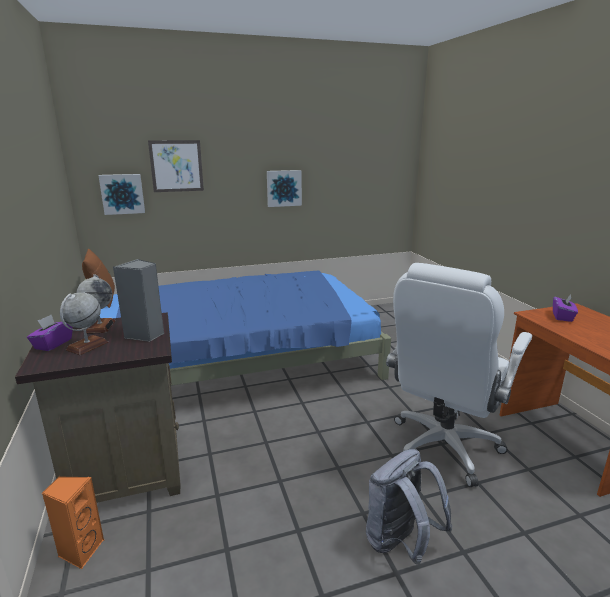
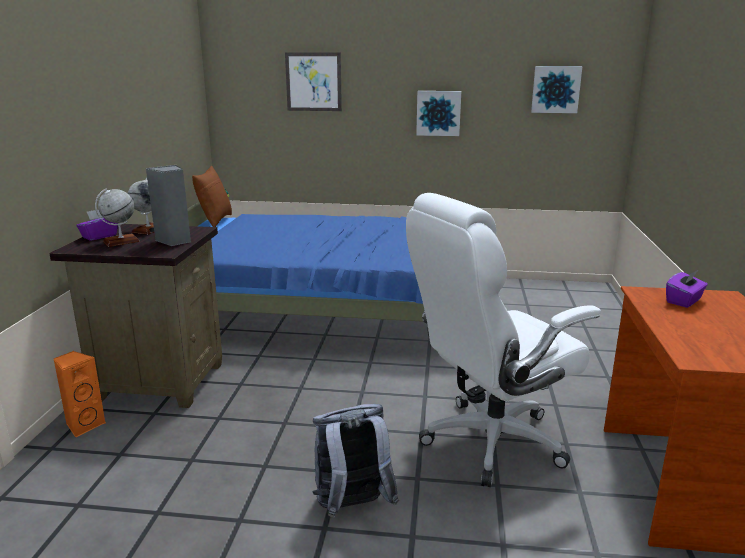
camera: 25 degrees right, 0 degrees up
picture [98,174,145,215] -> picture moved to [531,66,583,113]

